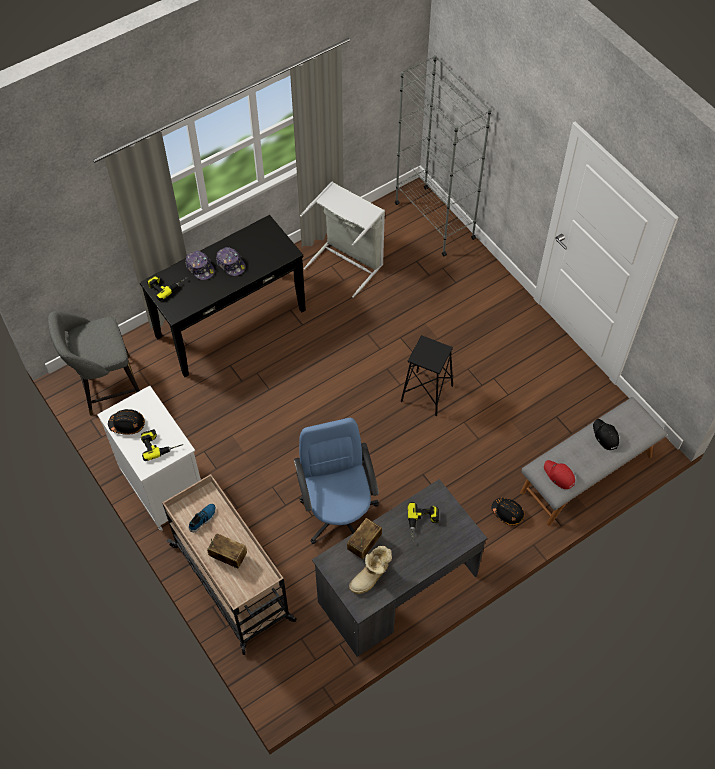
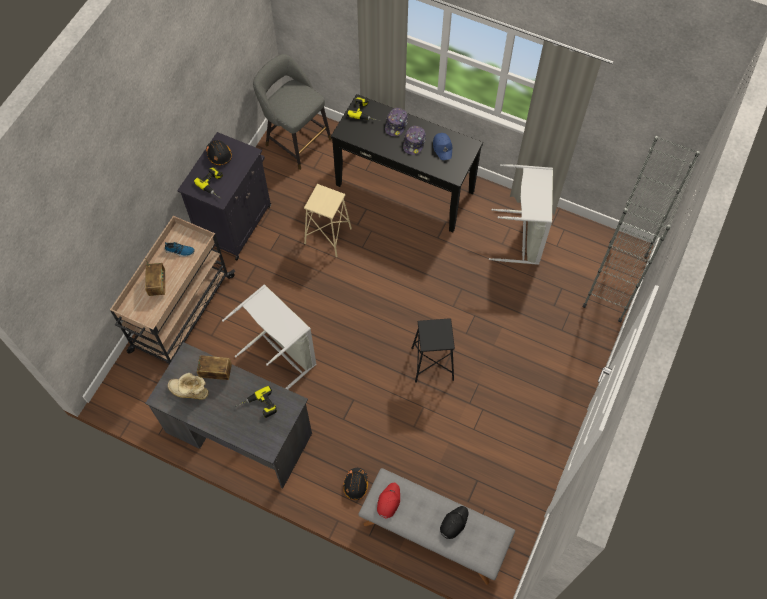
camera: 60 degrees right, 5 degrees up
white cabinet [97,386,201,531] -> black cabinet [177,132,271,260]
blue office chair [294,418,379,544] -> grey laundry basket [222,284,316,390]
none -> beige stool [304,184,352,257]
none -> blue cap [433,133,453,160]

